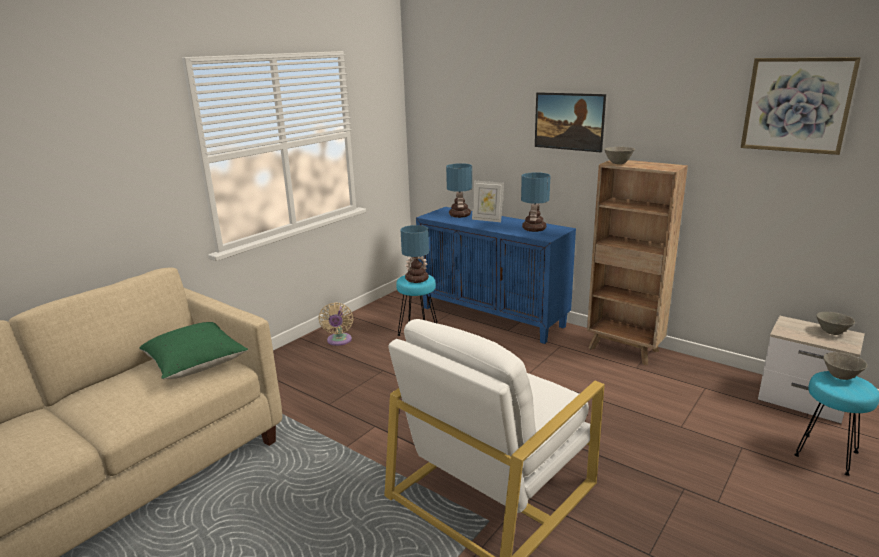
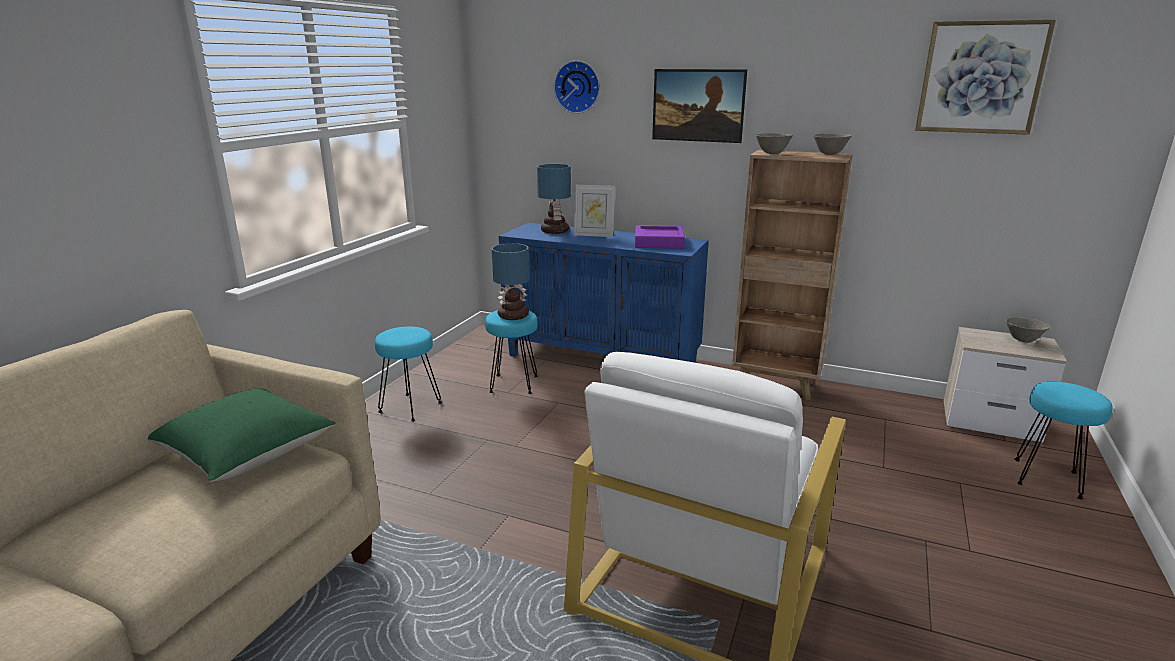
camera: 15 degrees left, 0 degrees up
beige fan [318,302,353,346] -> turquoise stool [375,327,442,422]
table lamp [521,172,550,232] -> purple tray [635,225,685,249]
grey bowl [824,352,867,380] -> grey bowl moved to [813,134,852,155]
none -> wall clock [554,60,600,114]

